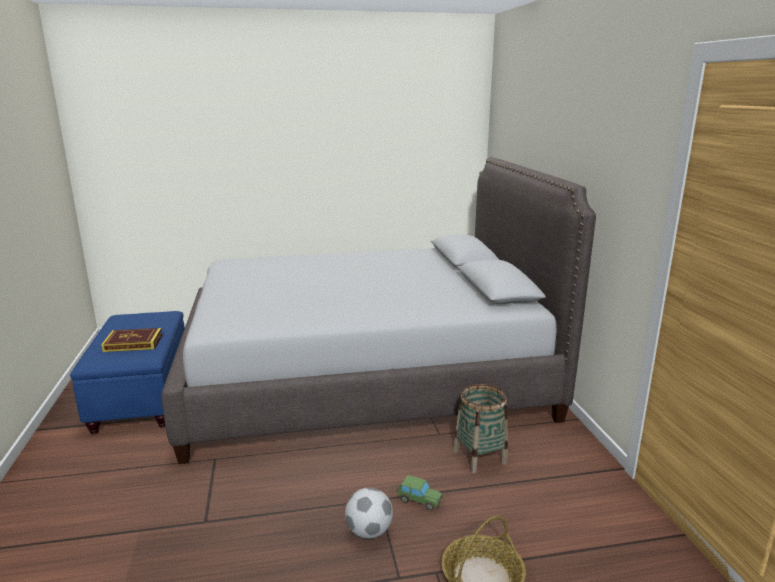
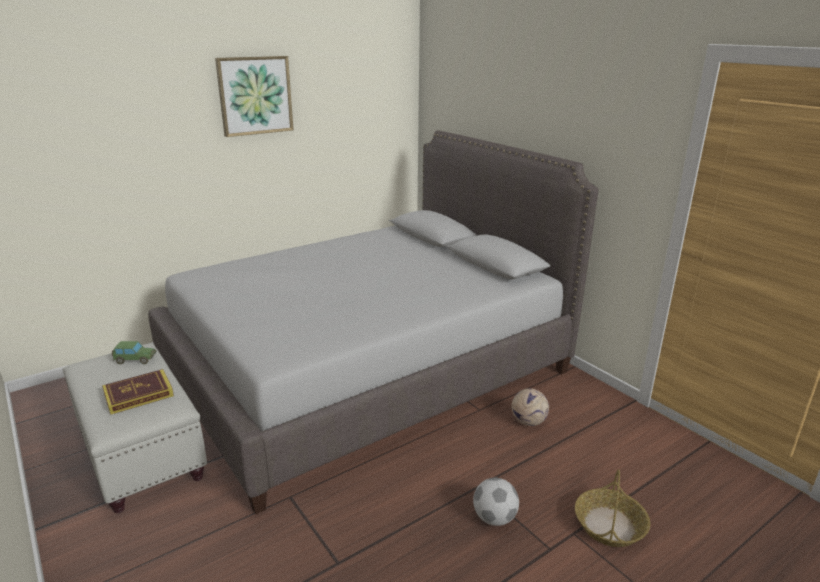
camera: 25 degrees left, 5 degrees up
blue ottoman [70,311,185,434] -> white ottoman [63,343,207,513]
toy car [397,475,444,511] -> toy car moved to [112,341,157,364]
basket [453,384,508,473] -> football [511,388,549,426]
none -> picture [215,56,294,137]

